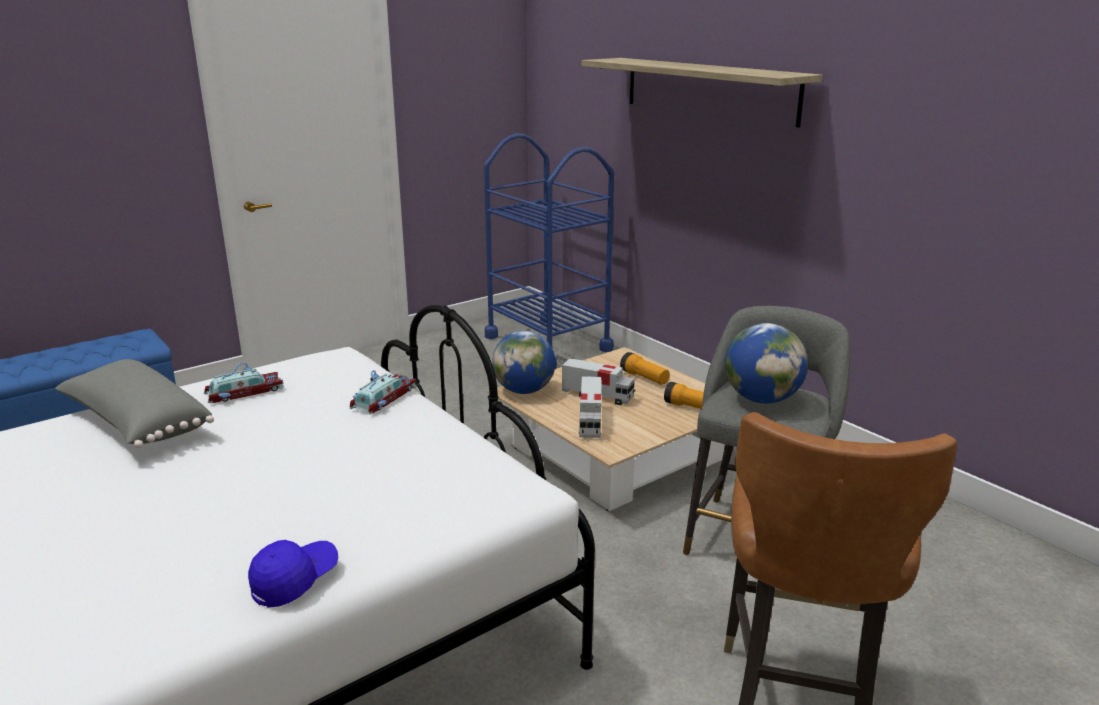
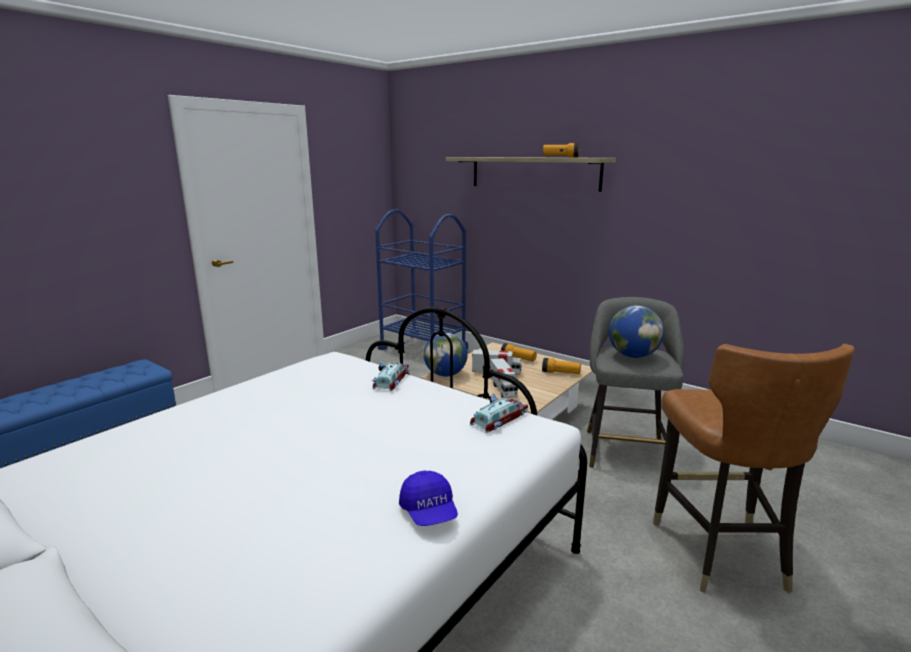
camera: 15 degrees left, 5 degrees down
grey pillow [55,359,214,448] -> none
toy car [204,363,284,403] -> toy car moved to [470,394,528,433]
blue cap [248,540,338,608] -> blue cap turned 135 degrees clockwise [399,470,458,526]
none -> flashlight [543,143,579,157]

